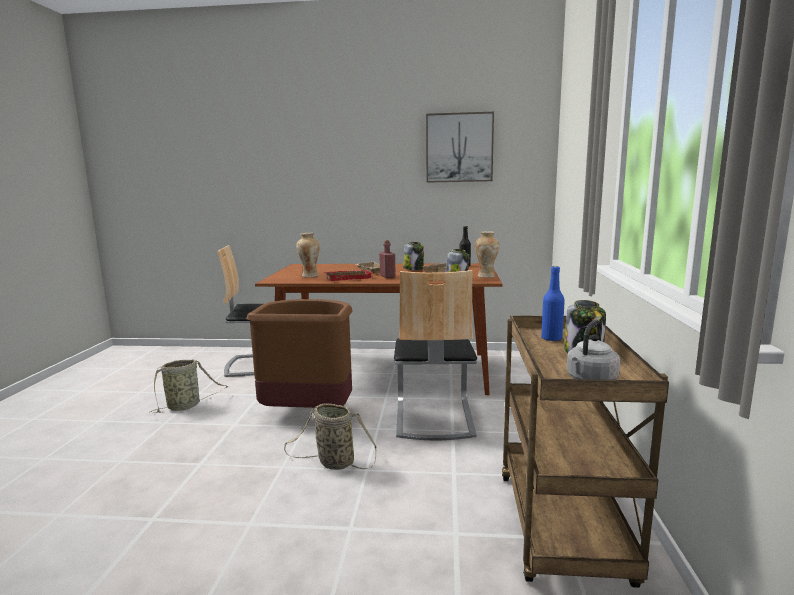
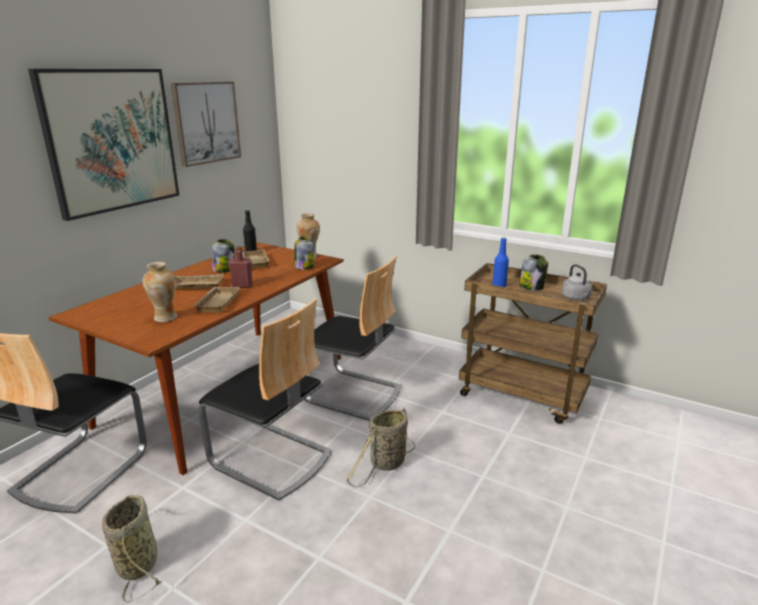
camera: 65 degrees left, 10 degrees up
brown trash can [246,299,352,408] -> chair [198,298,332,501]
red tray [324,270,372,281] -> beige tray [194,287,240,313]
none -> picture [28,69,180,221]

